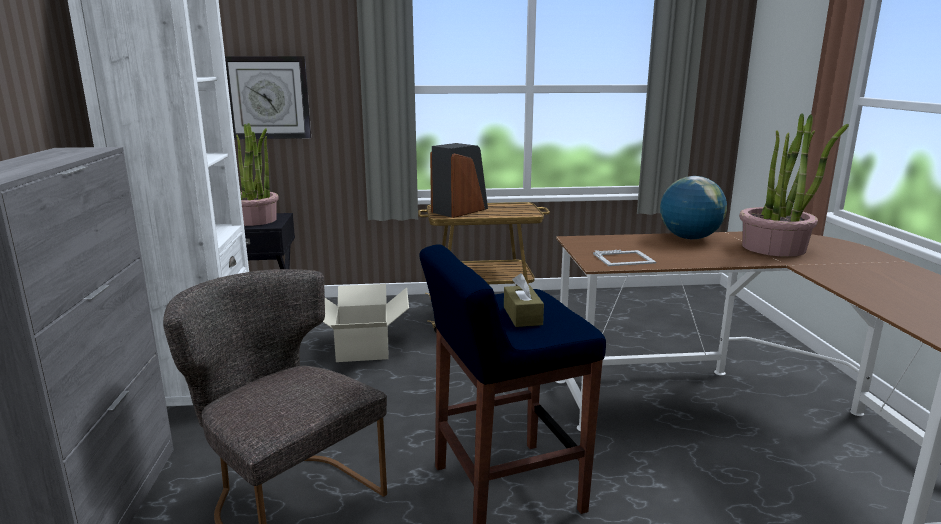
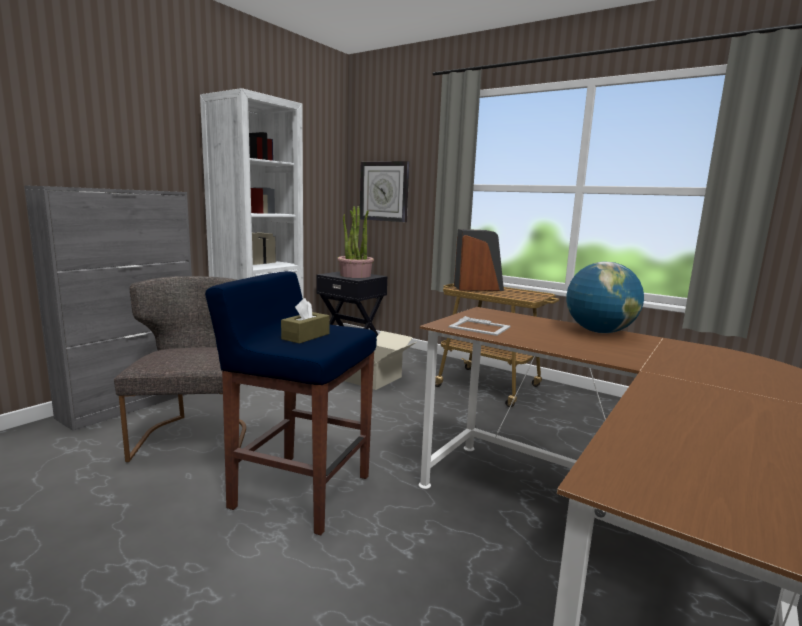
camera: 40 degrees right, 5 degrees down
potted plant [739,114,849,257] -> none

